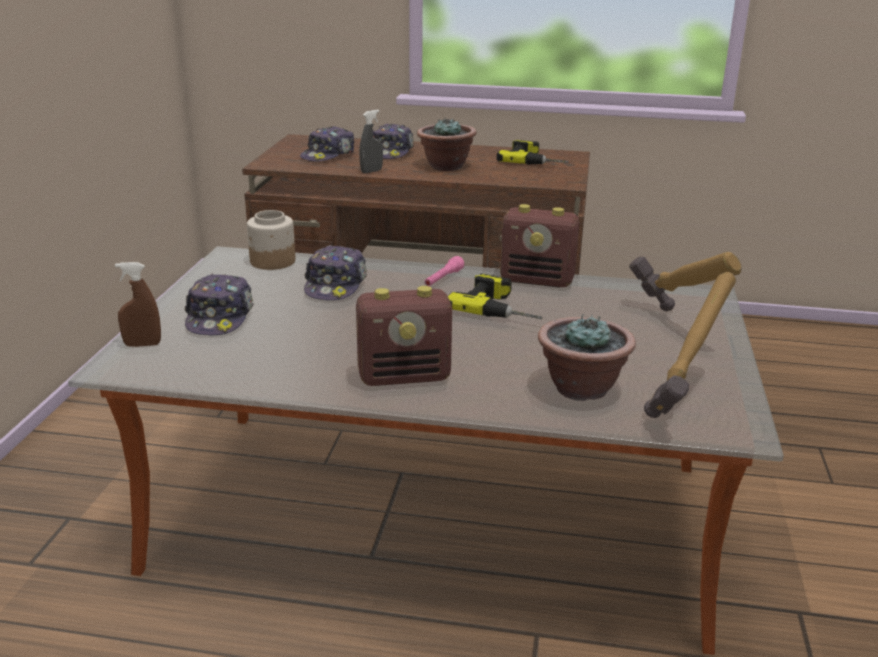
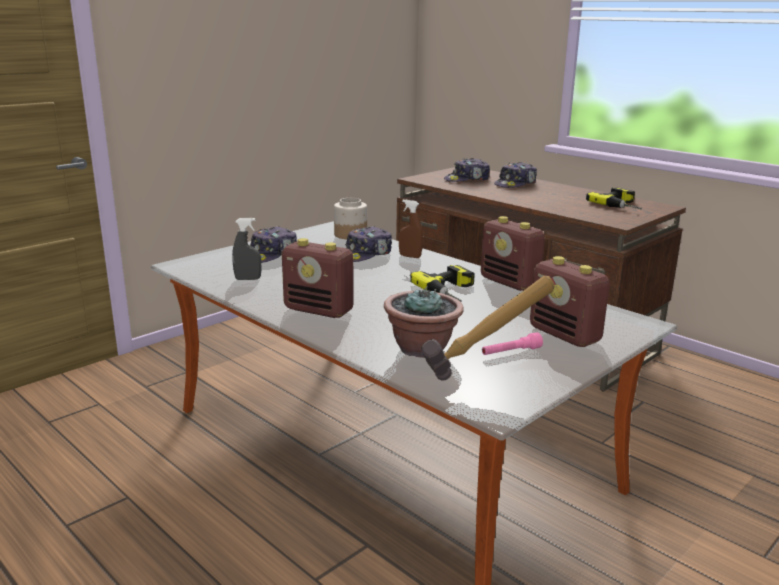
camera: 35 degrees right, 5 degrees down
brown spray bottle [115,262,161,347] -> brown spray bottle moved to [399,200,423,258]
grey spray bottle [359,110,383,174] -> grey spray bottle moved to [232,218,261,280]
potted plant [417,118,476,171] -> none
pink flashlight [425,256,464,286] -> pink flashlight moved to [482,332,543,355]
hammer [629,252,741,311] -> radio [530,256,610,347]

